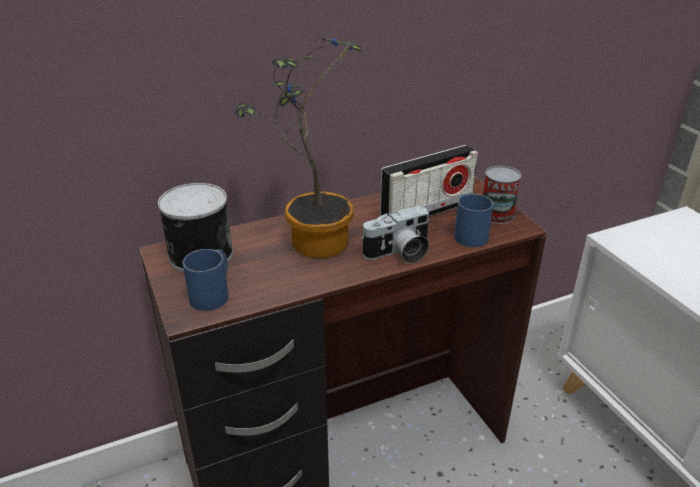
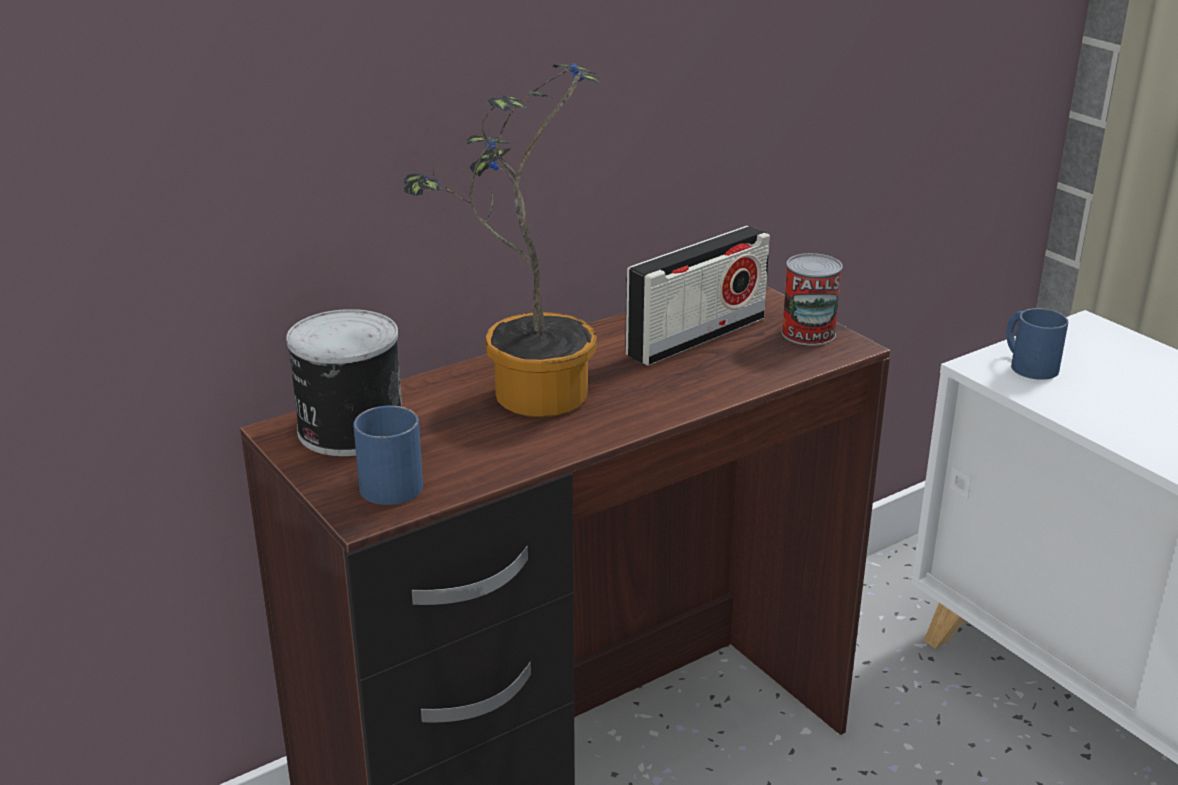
camera: 10 degrees left, 5 degrees down
camera [361,205,429,264] -> none
blue mug [454,194,493,247] -> blue mug moved to [1006,308,1068,380]

